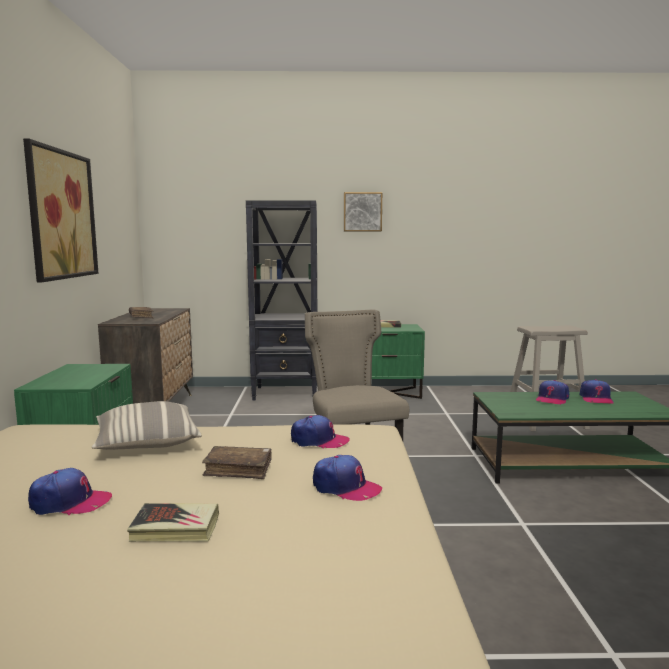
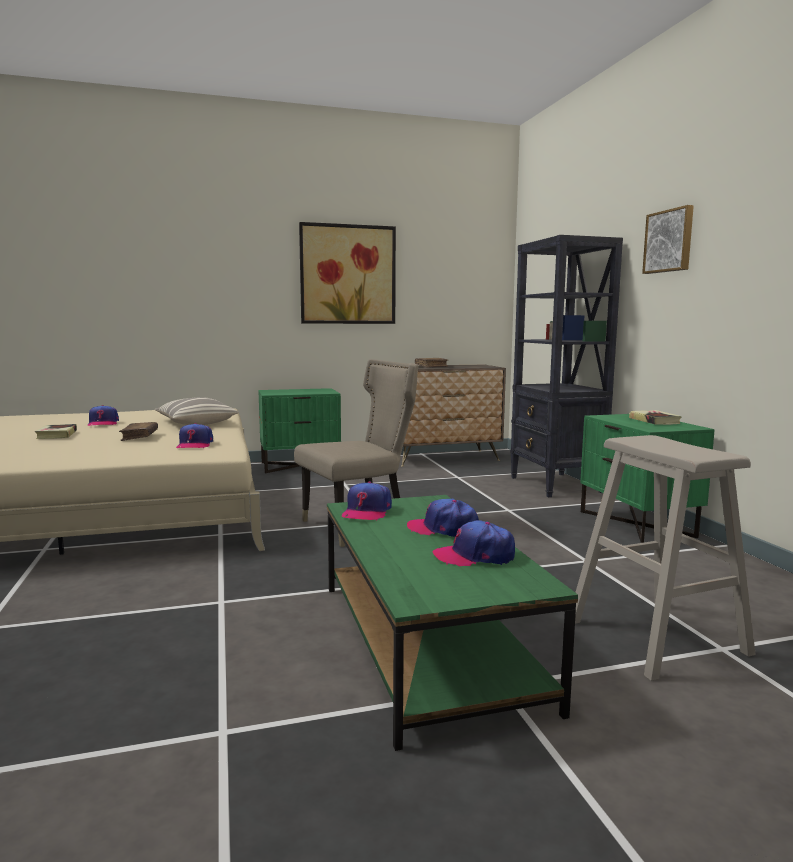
camera: 75 degrees right, 0 degrees up
cap [313,455,382,501] -> cap moved to [342,482,392,521]

